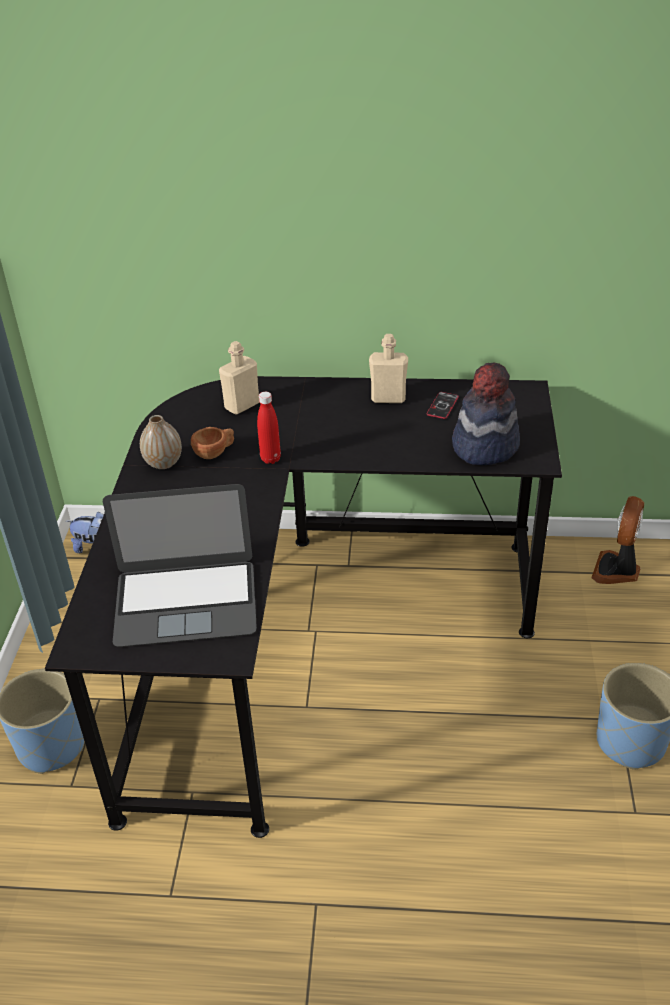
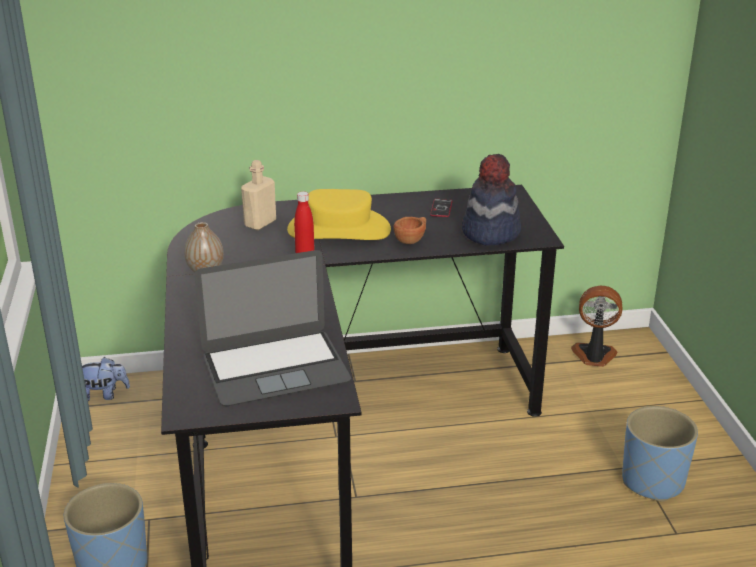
camera: 15 degrees left, 10 degrees down
brown cup [191,427,234,459] -> brown cup moved to [393,217,426,244]
beige bottle [369,334,408,403] -> none
fan [591,496,644,584] -> fan turned 90 degrees clockwise [571,286,623,367]
none -> yellow hat [287,189,391,240]

